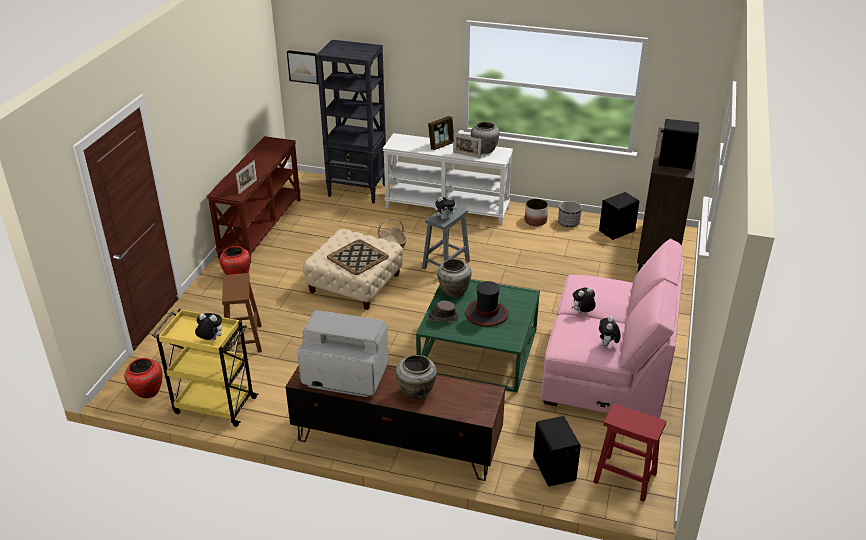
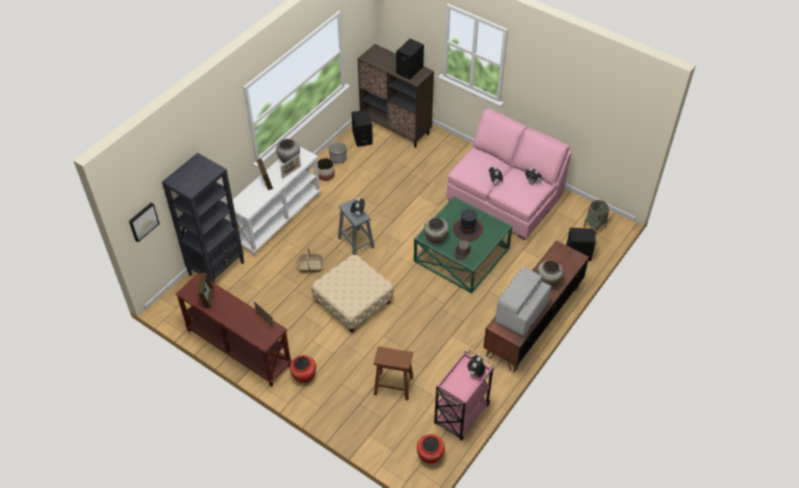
camera: 70 degrees left, 15 degrees up
yellow cart [152,309,259,427] -> pink cart [434,350,494,440]
tray [327,239,389,275] -> none
red stool [593,403,666,502] -> basket [583,200,609,235]
none -> picture frame [198,273,214,308]

